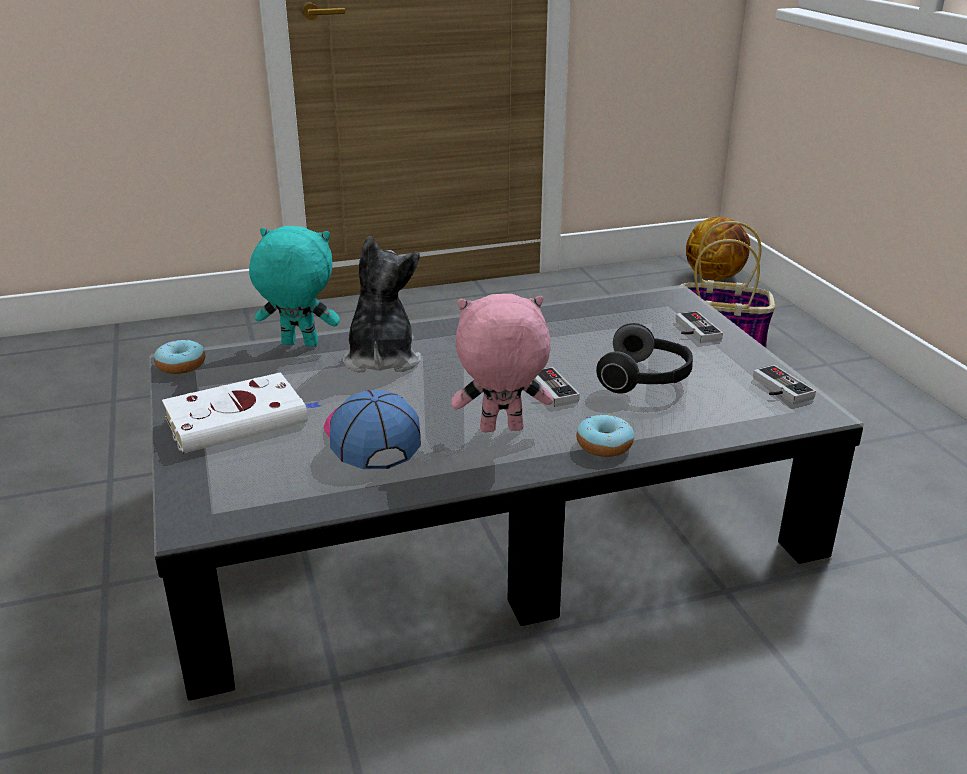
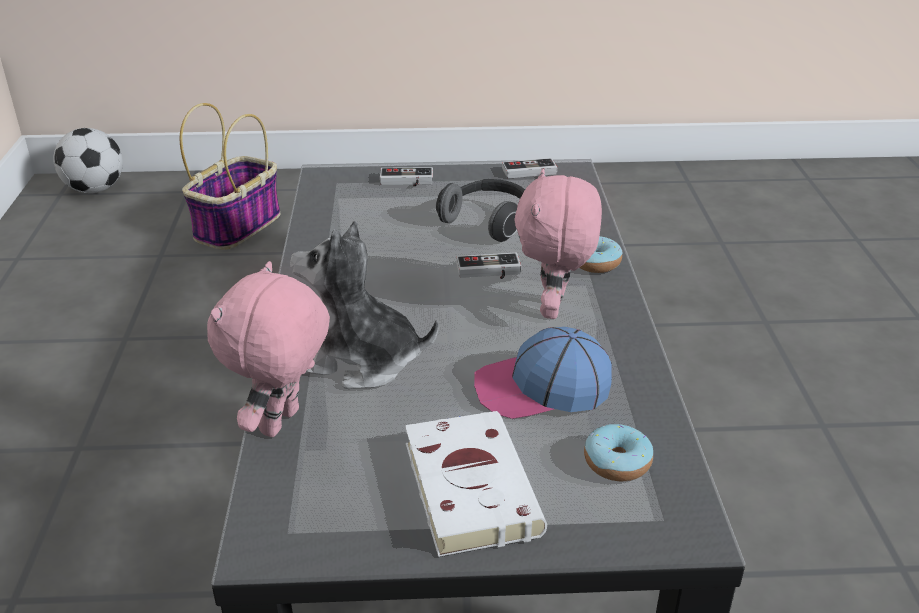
camera: 75 degrees left, 5 degrees up
donut [154,340,205,374] -> donut moved to [584,424,653,481]
turquoise plush toy [249,226,340,347] -> pink plush toy [207,261,330,437]
basketball [686,217,750,280] -> football [53,128,123,193]

